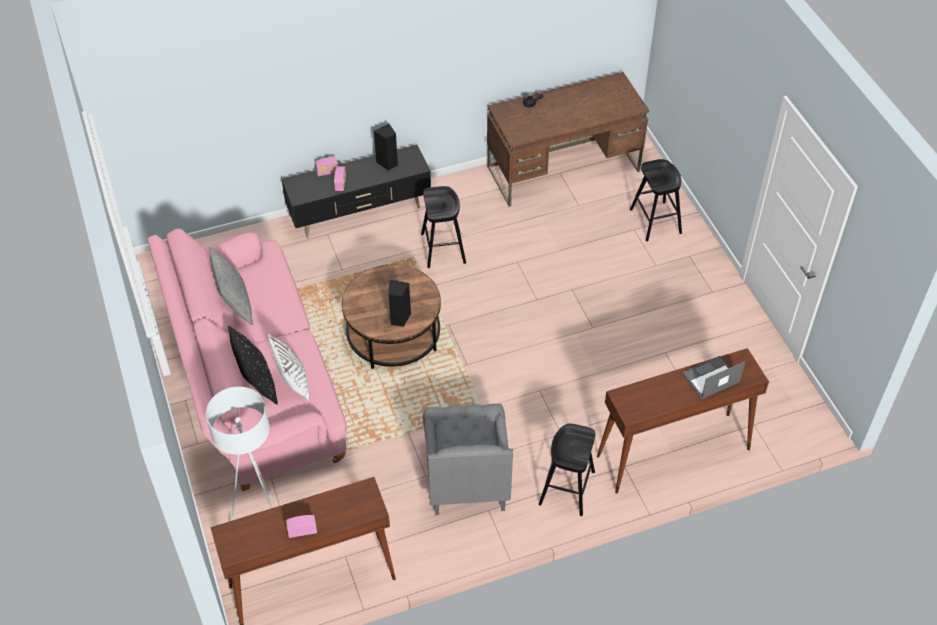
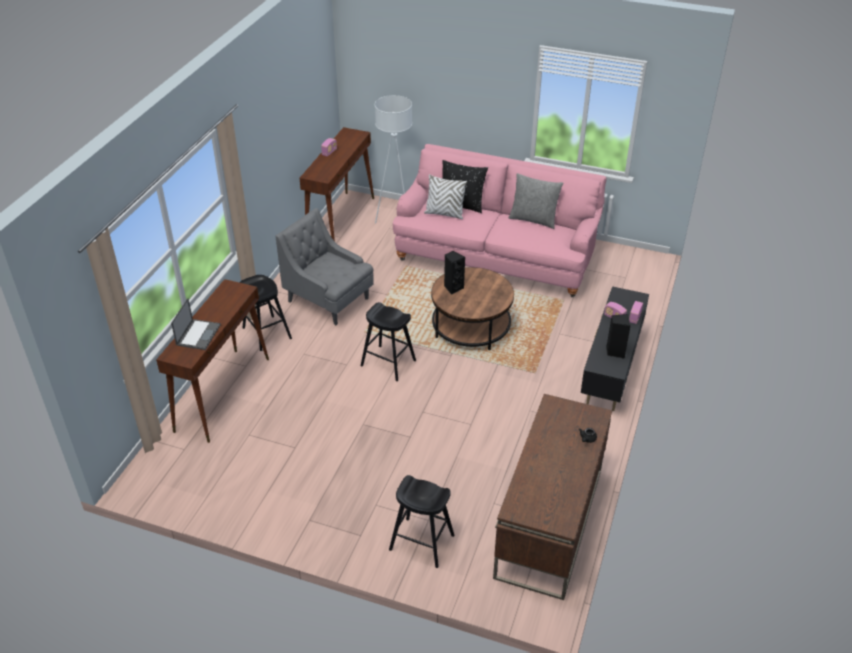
camera: 130 degrees right, 10 degrees down
black stool [421,186,466,268] -> black stool moved to [361,302,416,381]

